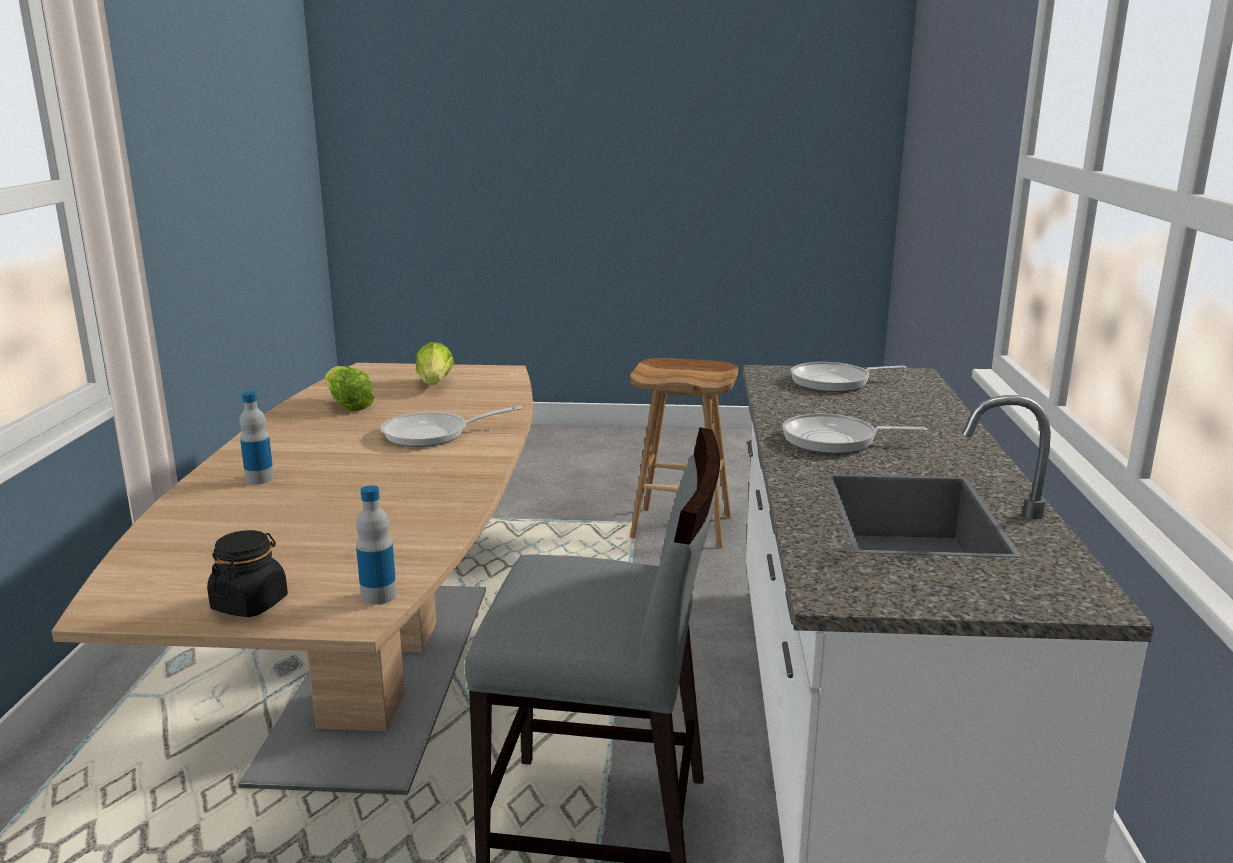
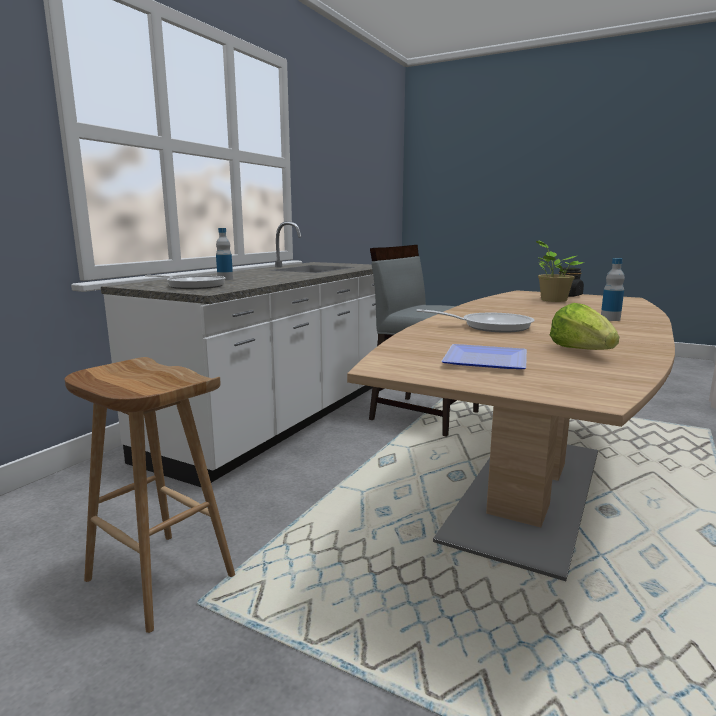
camera: 155 degrees left, 5 degrees down
bottle [356,485,397,605] -> bottle moved to [216,228,233,280]
lettuce [416,342,454,385] -> plate [441,344,527,369]
frying pan [783,414,927,454] -> none
none -> potted plant [536,240,584,302]

